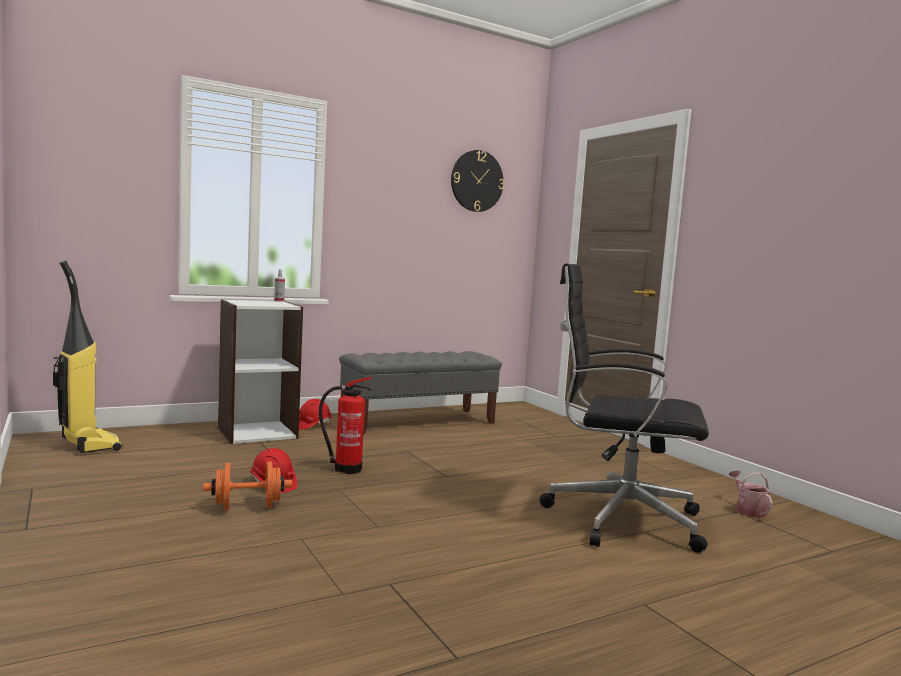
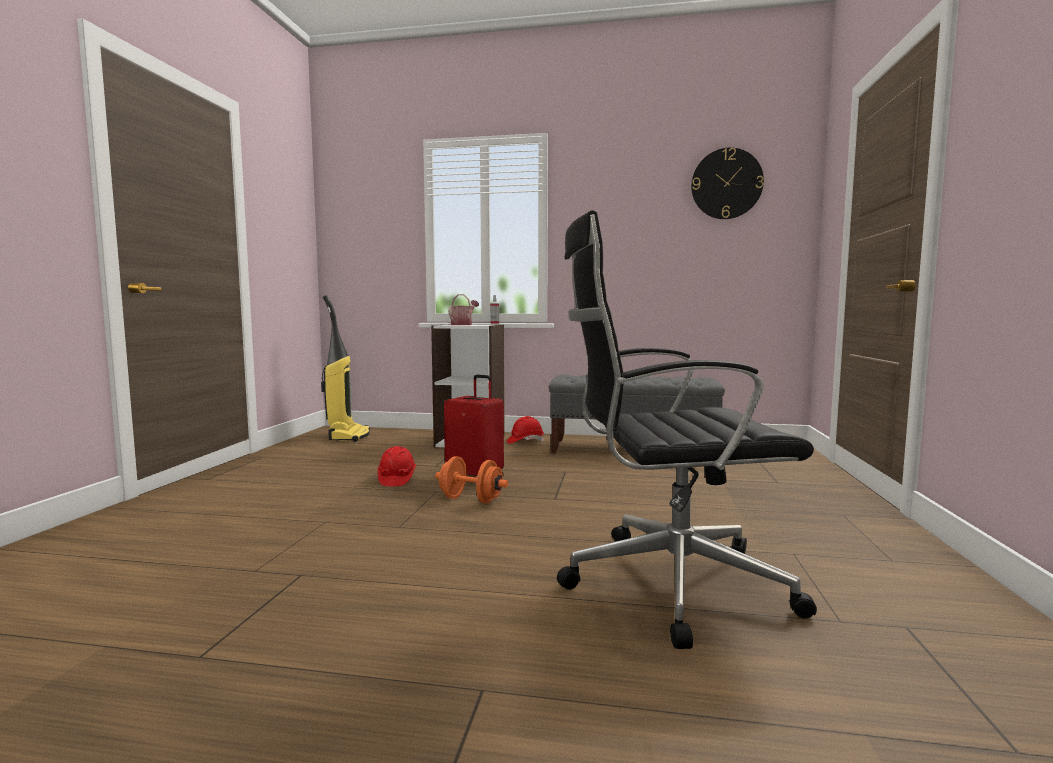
camera: 40 degrees right, 0 degrees up
orange dumbbell [203,461,292,510] -> orange dumbbell moved to [435,456,508,504]
fire extinguisher [319,377,371,474] -> red suitcase [444,375,504,476]
black office chair [539,264,709,553] -> black office chair turned 60 degrees counterclockwise [557,210,817,649]
watering can [729,470,773,518] -> watering can moved to [448,294,479,325]

